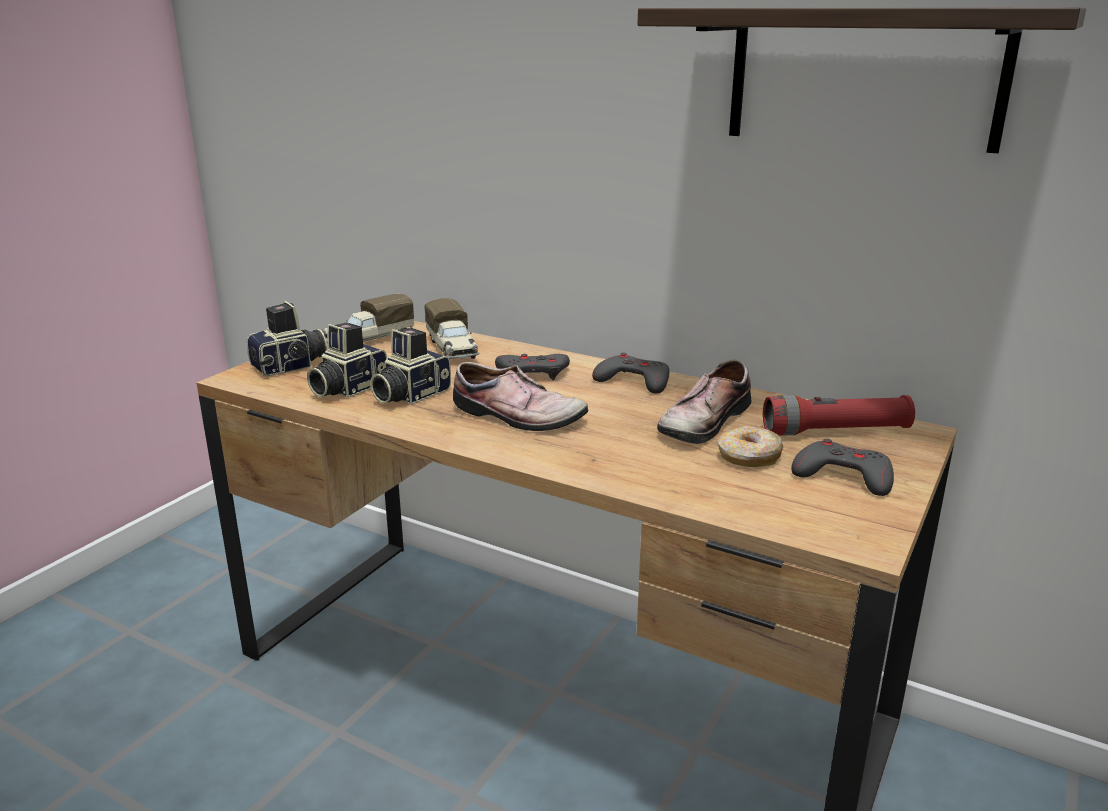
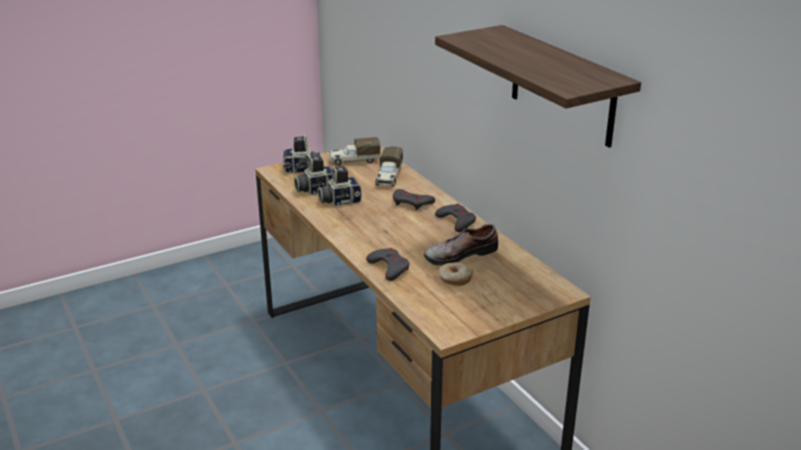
camera: 30 degrees right, 5 degrees up
shoe [453,362,588,431] -> none
red flashlight [763,395,915,436] -> none
grey game controller [791,439,894,496] -> grey game controller moved to [366,248,410,281]

